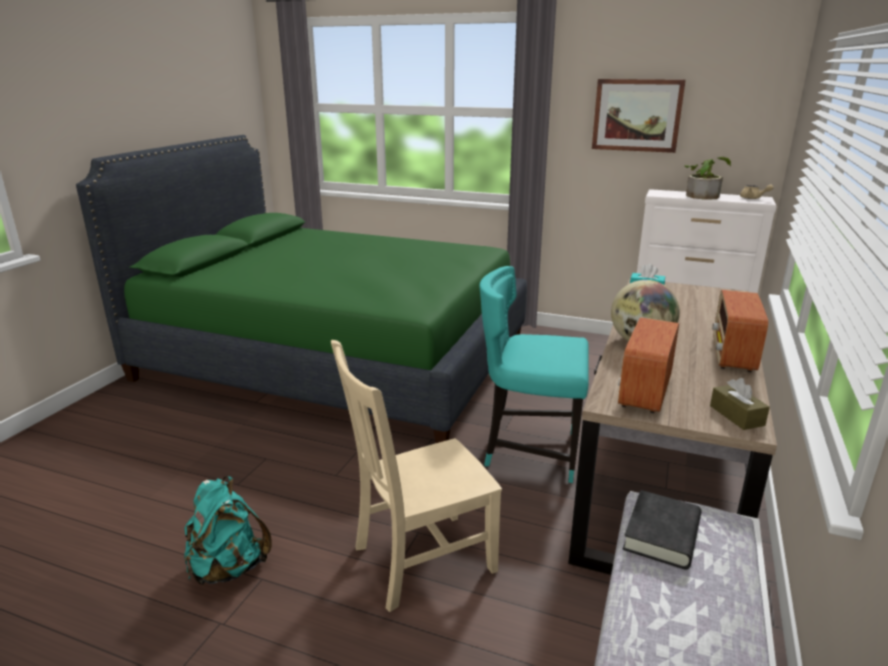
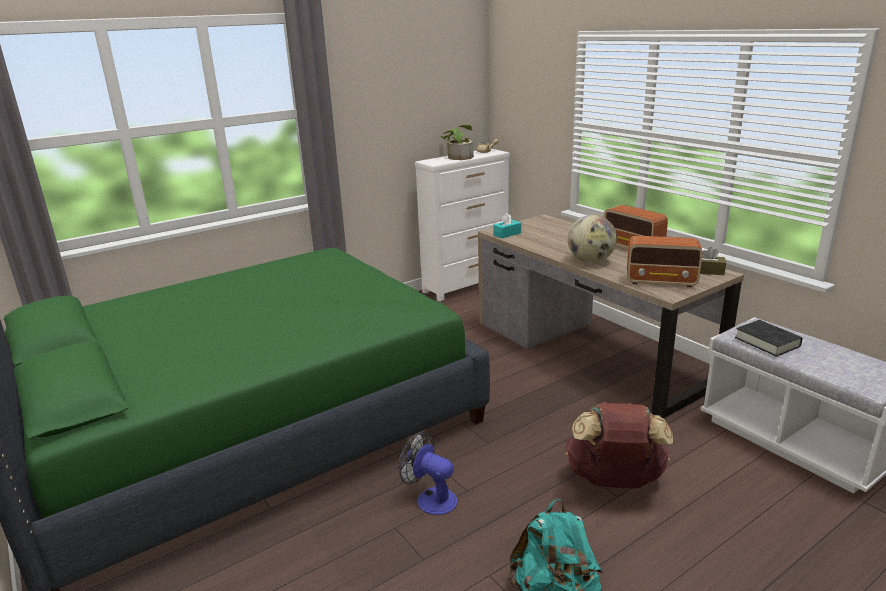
camera: 55 degrees left, 0 degrees up
beige chair [331,340,502,612] -> brown backpack [565,402,673,488]
turquoise chair [479,266,589,483] -> none
picture [592,79,686,153] -> none
radio [618,317,679,413] -> radio turned 45 degrees counterclockwise [627,236,703,287]
none -> fan [399,432,458,515]

